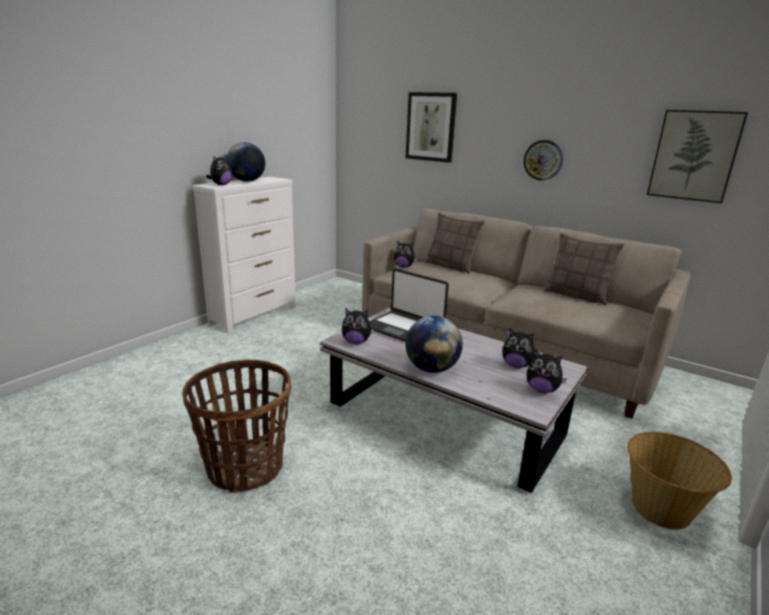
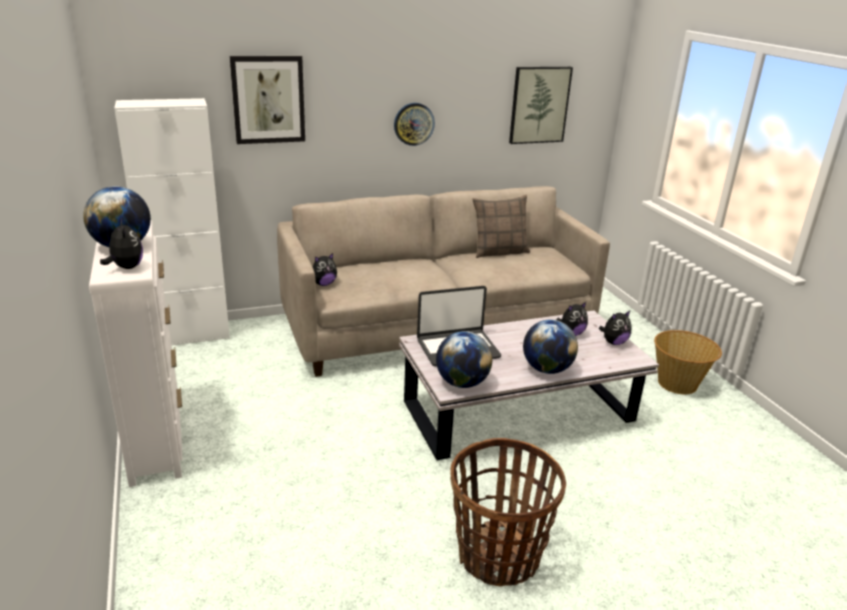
camera: 55 degrees left, 5 degrees up
plush toy [342,308,375,344] -> globe [436,331,492,388]
pillow [425,212,485,274] -> none
none -> white cabinet [114,98,230,346]

